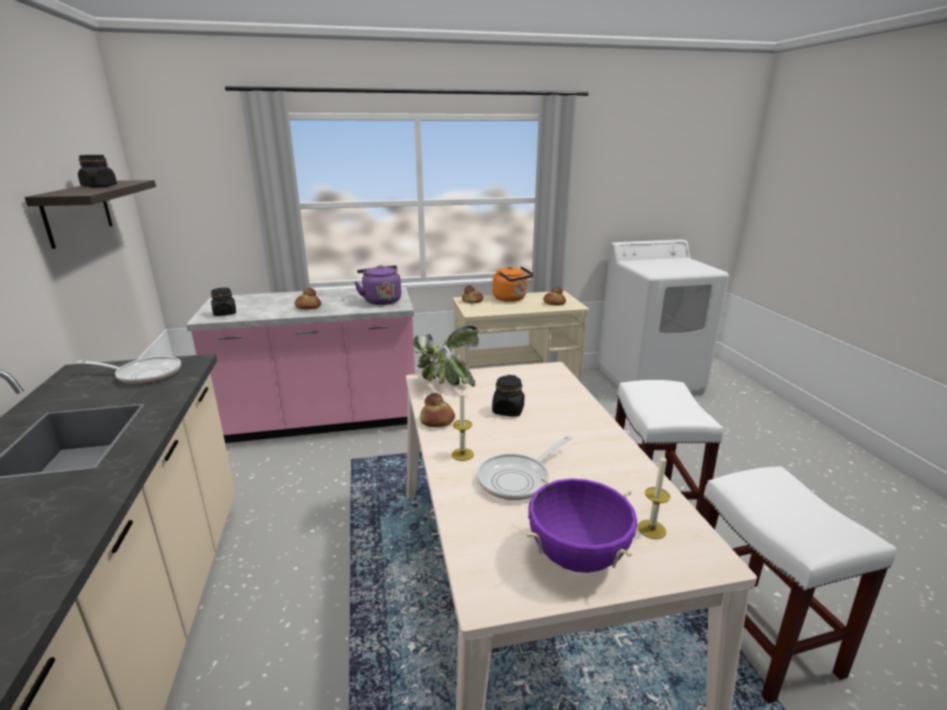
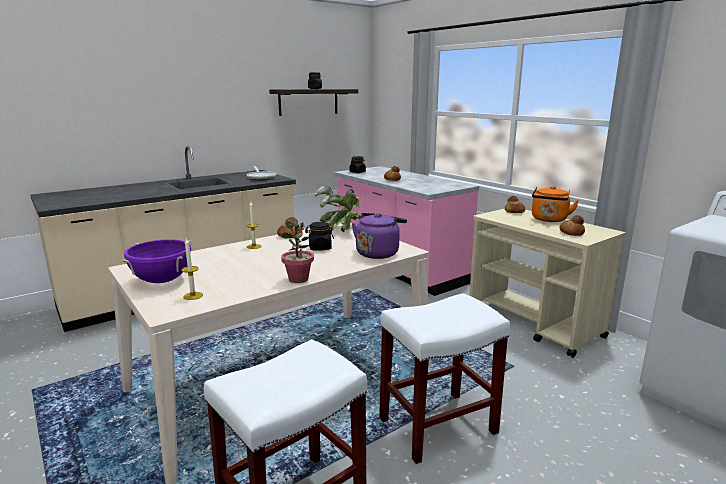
camera: 65 degrees right, 5 degrees down
purple kettle [355,265,401,305] -> purple kettle moved to [352,213,407,259]
frying pan [477,435,572,500] -> none
none -> potted plant [280,220,314,283]

